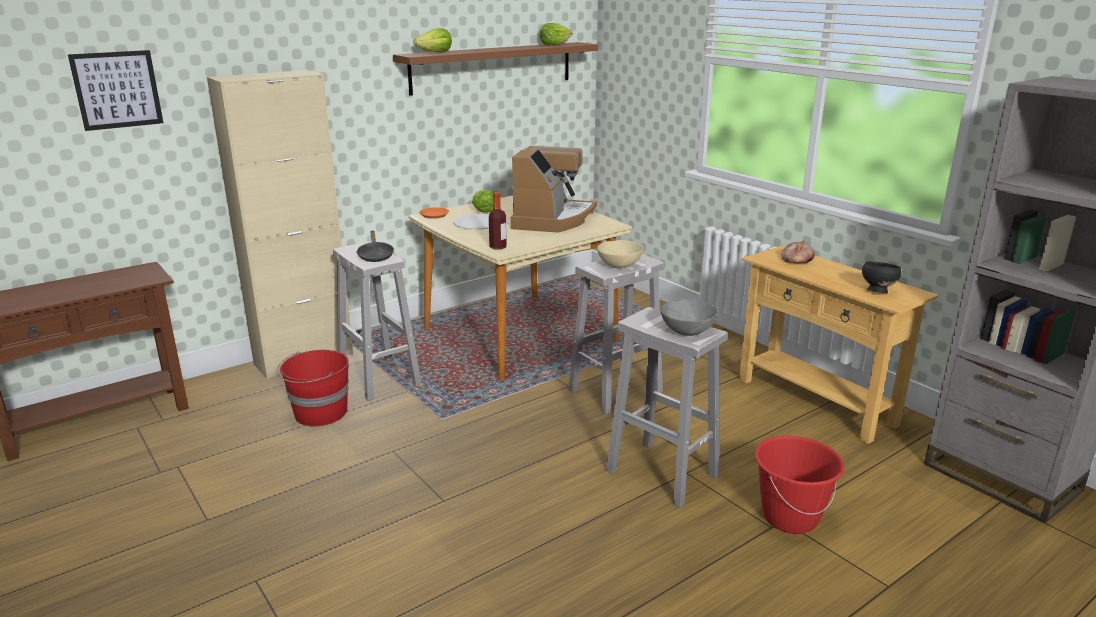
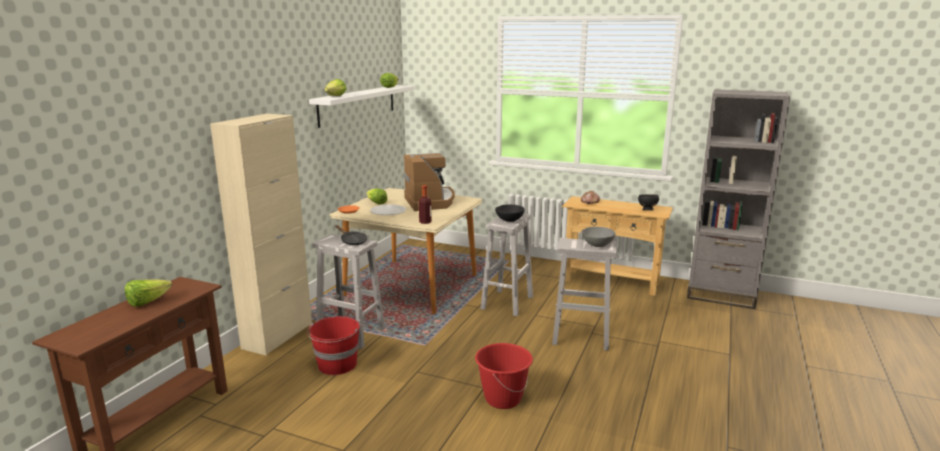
camera: 30 degrees left, 5 degrees down
picture [68,50,163,131] -> none
brown shelf [393,42,598,96] -> white shelf [309,85,415,128]
beige bowl [597,240,643,268] -> black bowl [495,204,525,222]
red bucket [755,436,844,534] -> red bucket moved to [475,343,533,409]
none -> lettuce [125,279,172,307]

